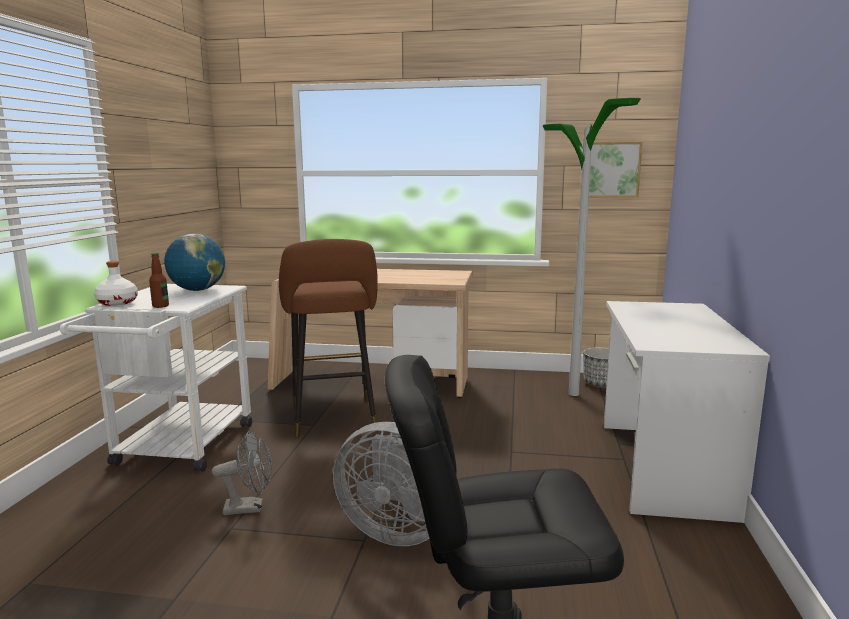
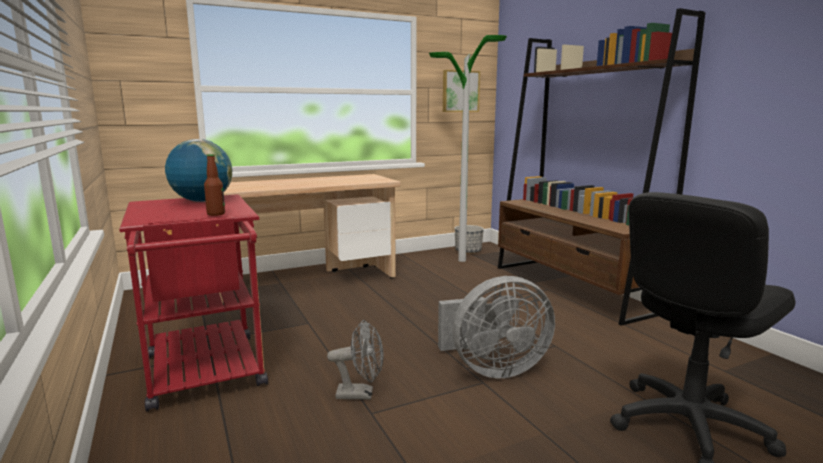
camera: 35 degrees left, 0 degrees up
white cart [60,284,252,472] -> red cart [119,194,268,411]
white bottle [94,261,138,306] -> none
grey fan [212,431,272,515] -> grey fan turned 45 degrees clockwise [327,320,383,400]
brown stool [279,239,378,437] -> none
white desk [604,301,770,523] -> brown bookcase [498,8,706,326]

